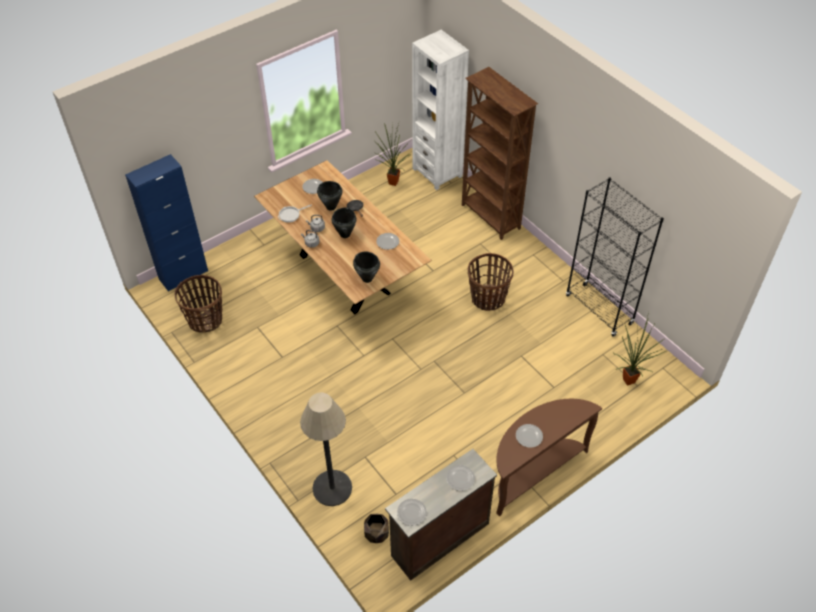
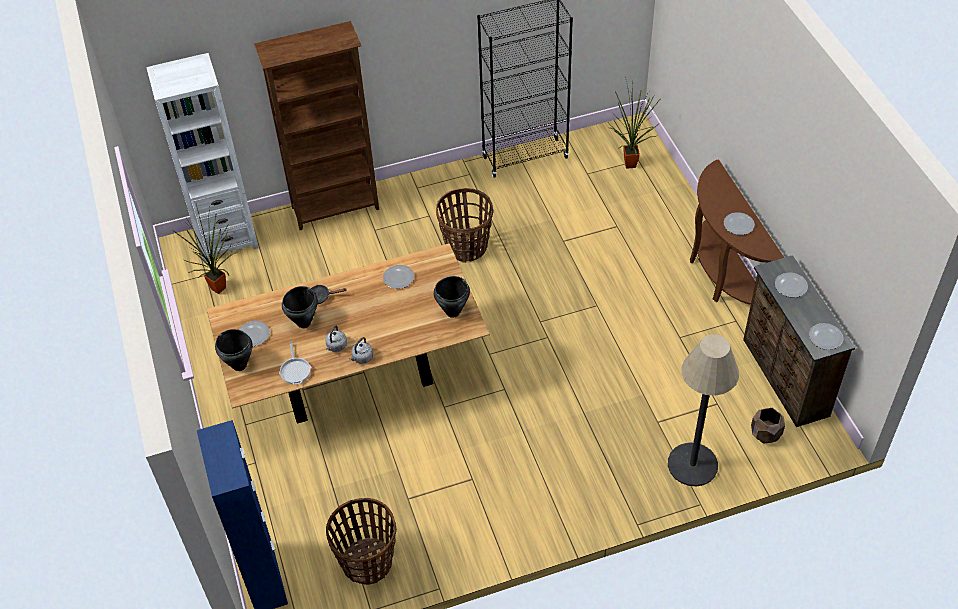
camera: 70 degrees left, 0 degrees up
black cooking pot [331,208,356,238] -> black cooking pot moved to [215,329,253,371]

